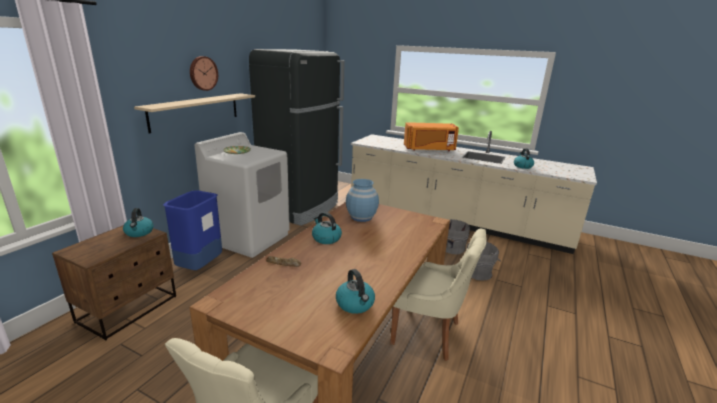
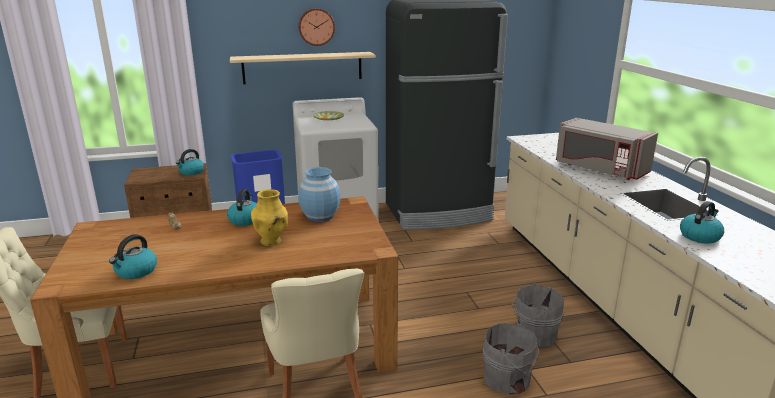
camera: 50 degrees right, 0 degrees up
orange microwave [404,122,459,151] -> grey microwave [556,118,658,180]
none -> yellow vase [251,189,288,246]

